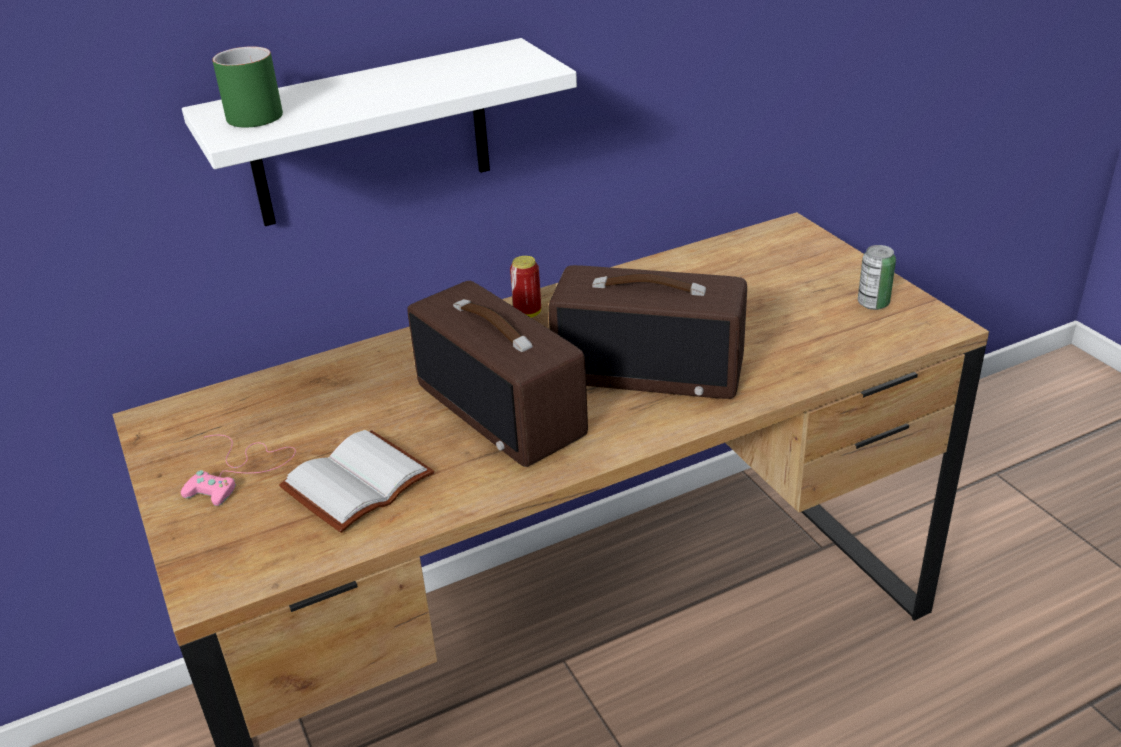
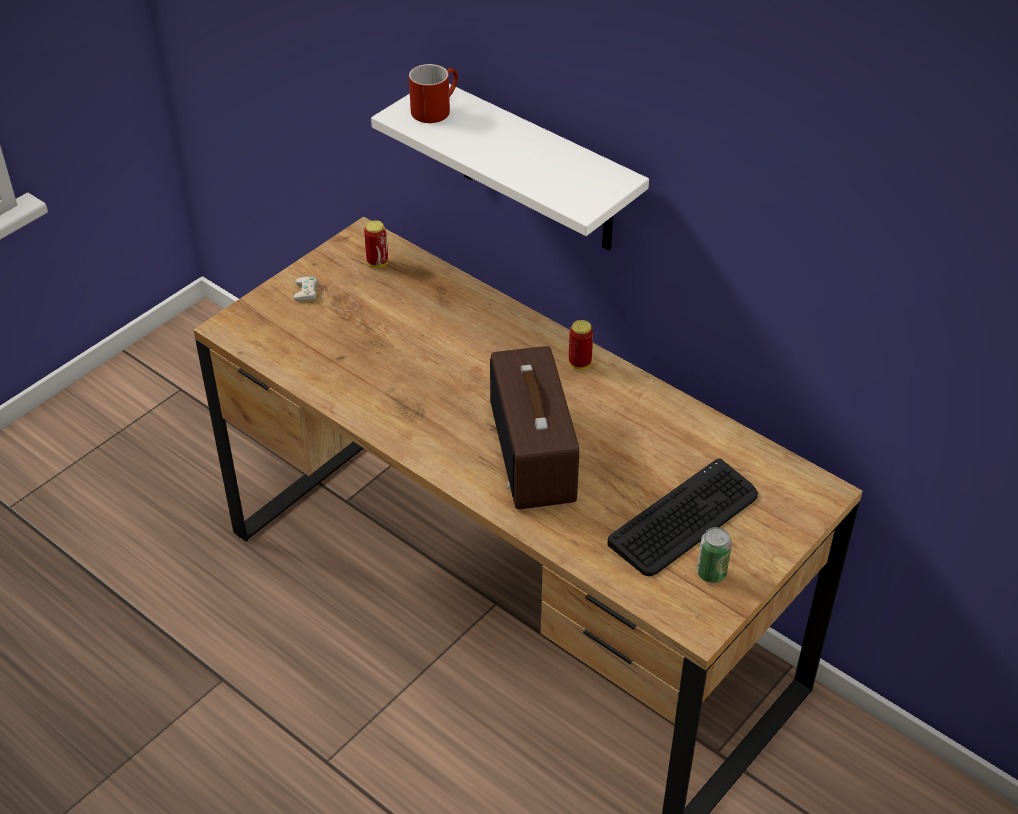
camera: 65 degrees right, 10 degrees up
pink game controller [181,435,296,506] -> white game controller [294,265,359,311]
green mug [212,46,283,127] -> red mug [409,64,458,123]
white book [279,430,434,533] -> none
radio [407,281,588,467] -> none
none -> can [364,220,388,268]
none -> keyboard [607,458,758,576]

